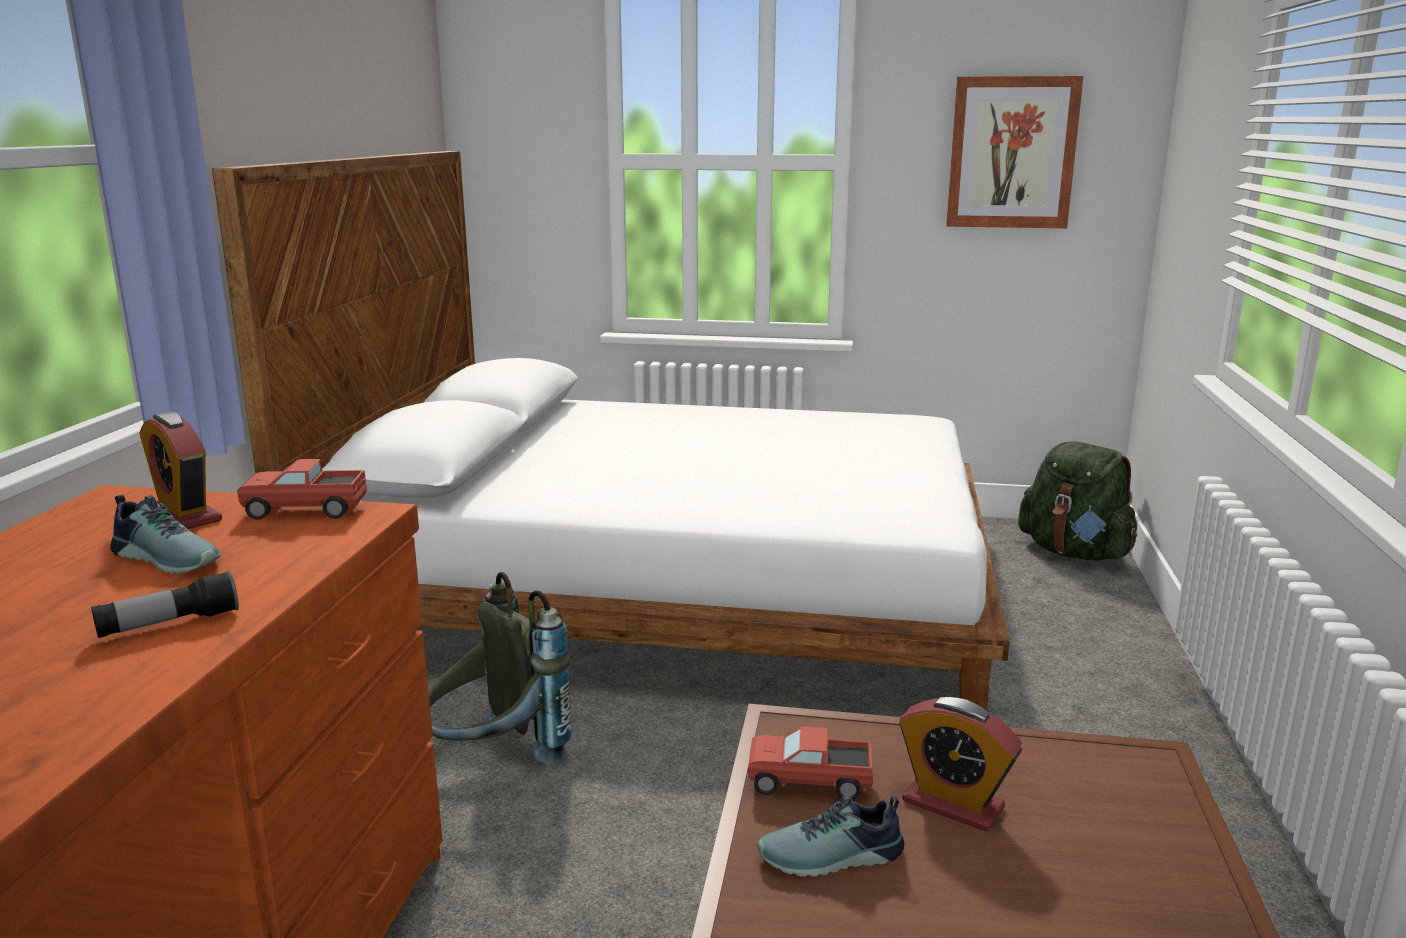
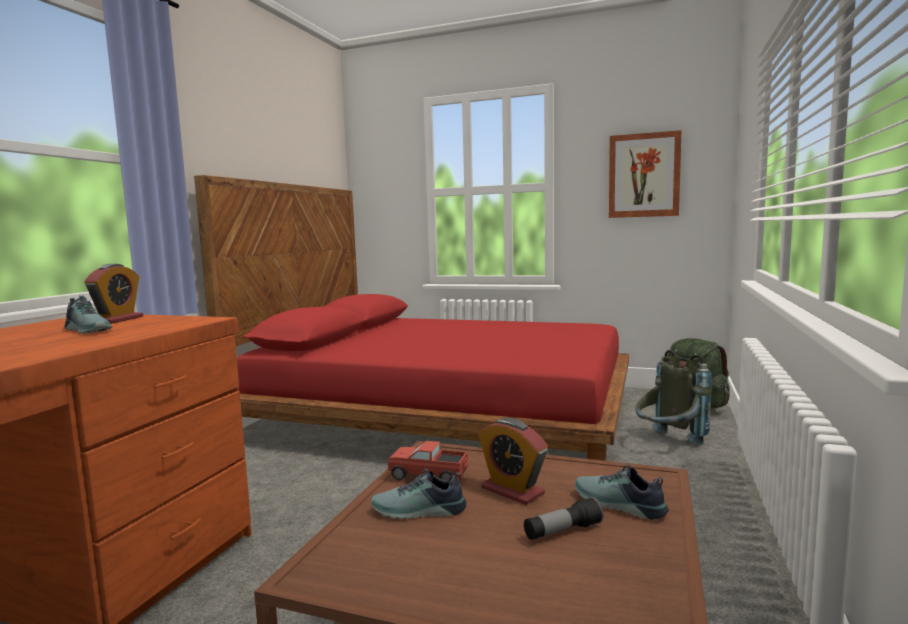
camera: 10 degrees right, 10 degrees down
flashlight [91,571,239,638] -> flashlight moved to [524,497,603,540]
alarm clock [140,412,222,529] -> alarm clock turned 135 degrees counterclockwise [84,264,143,324]
white bed [212,151,1010,711] -> red bed [194,175,629,461]
toy truck [237,459,367,520] -> none
grey backpack [428,572,571,764] -> grey backpack moved to [635,350,712,446]
none -> shoe [575,464,669,520]

